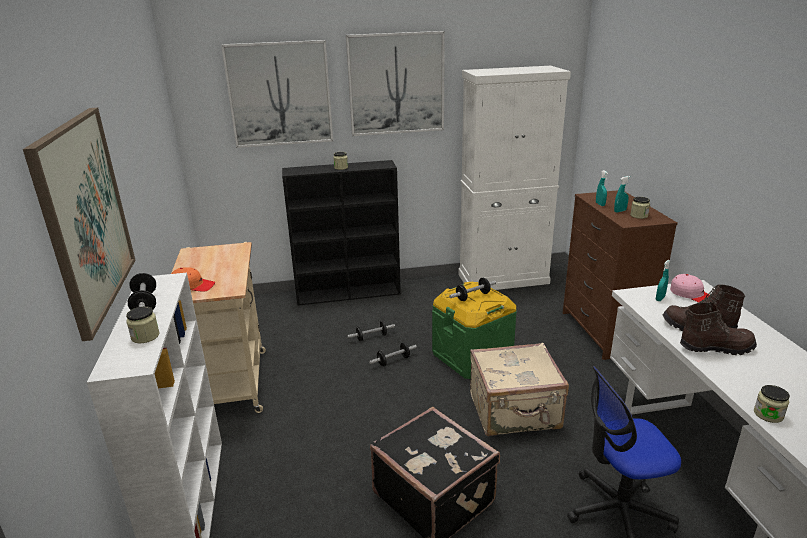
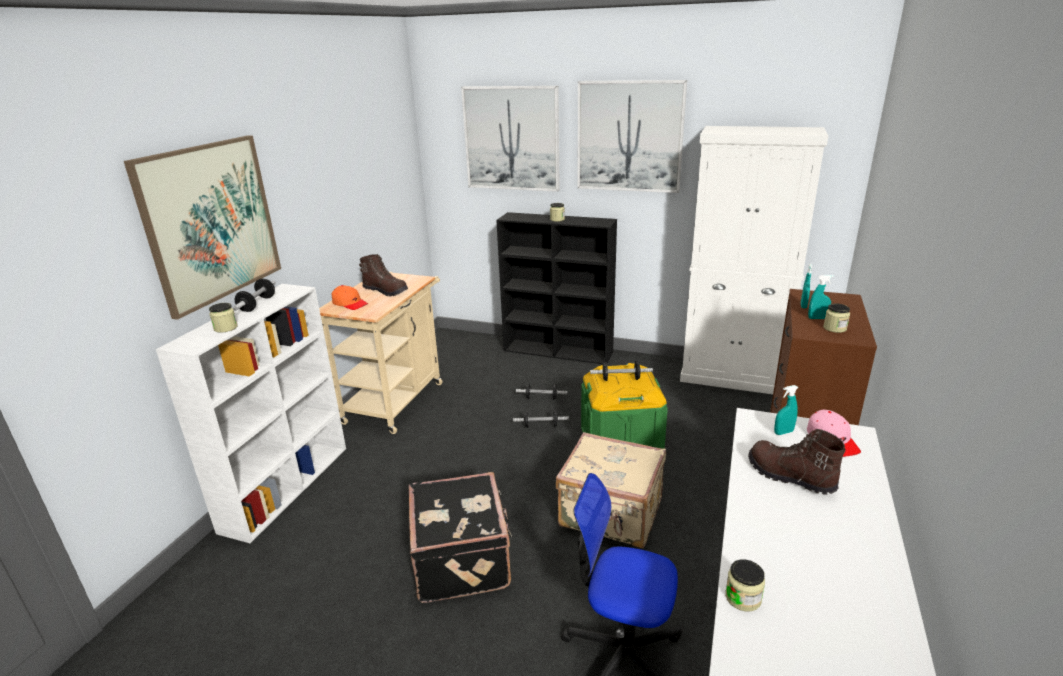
camera: 30 degrees right, 0 degrees up
brown boot [680,302,757,355] -> brown boot moved to [359,254,408,297]

